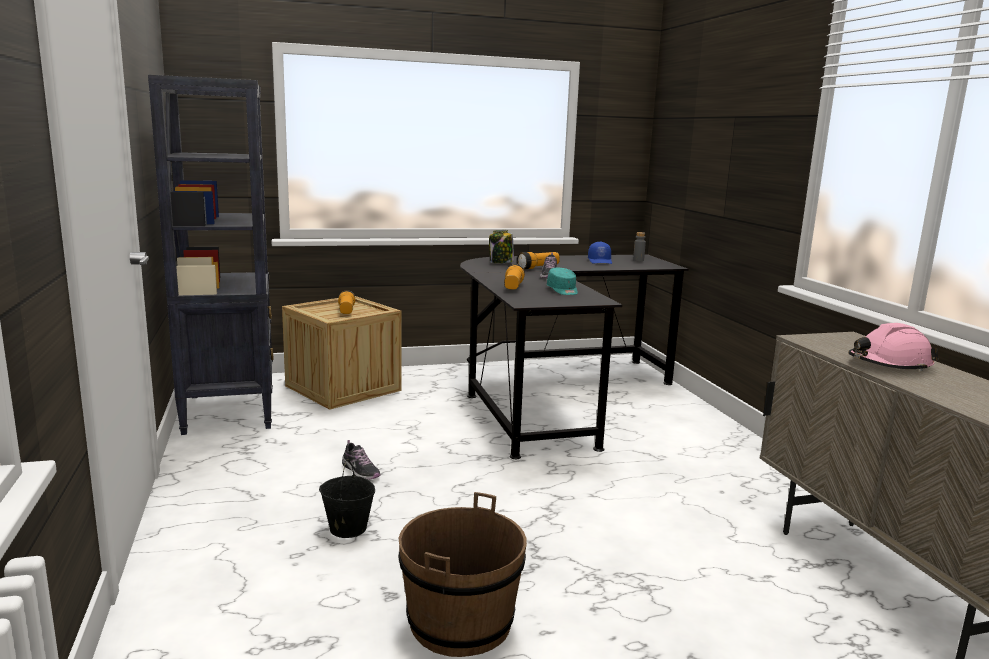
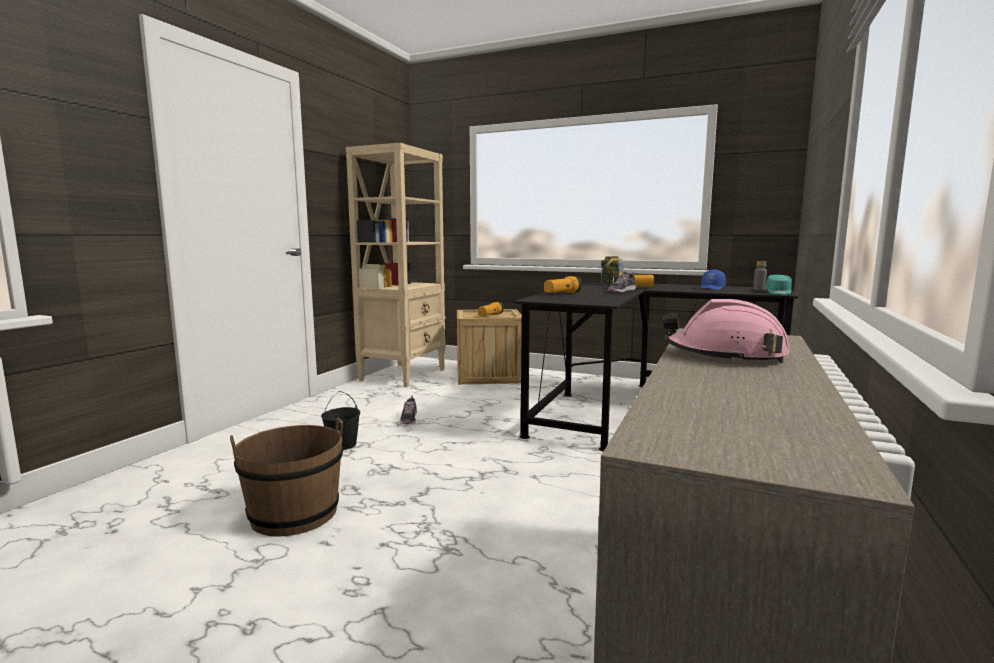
camera: 40 degrees right, 5 degrees down
black bookcase [148,75,274,435] -> beige bookcase [346,143,446,387]
turquoise cap [547,268,578,295] -> turquoise cap moved to [766,275,792,295]

